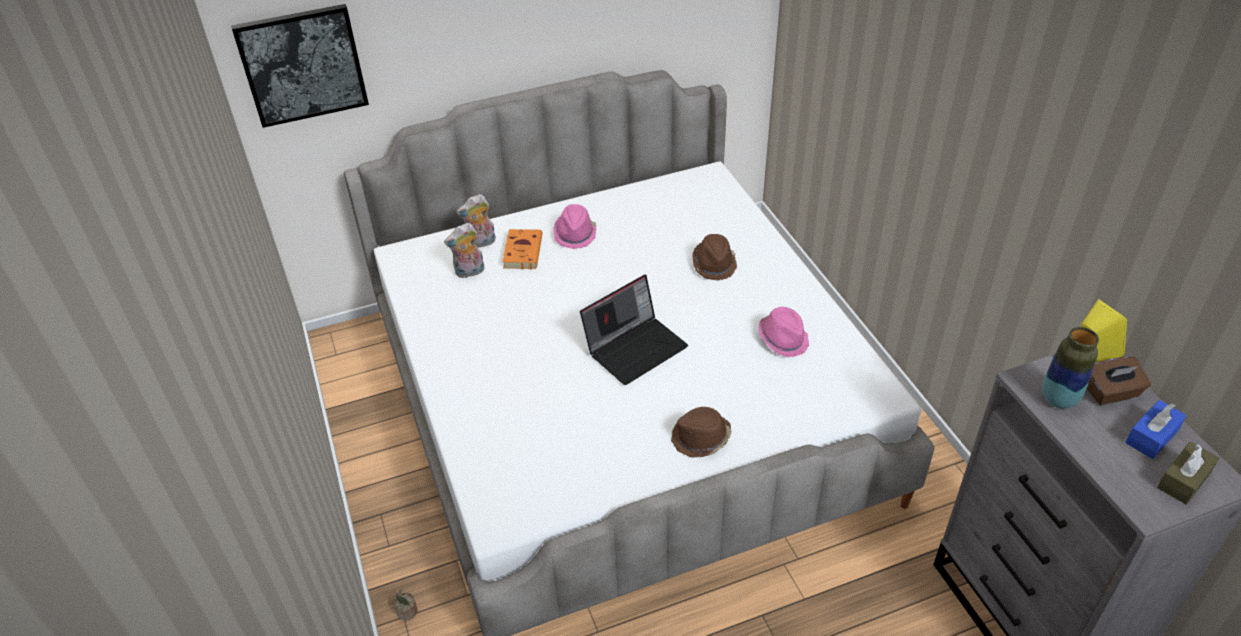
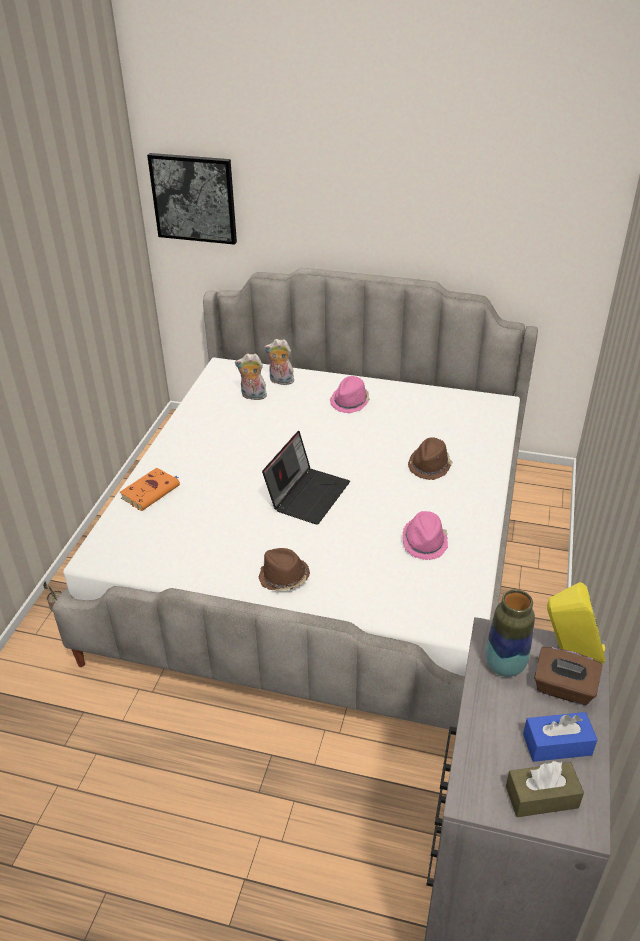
camera: 35 degrees right, 5 degrees down
orange book [502,229,543,269] -> orange book moved to [120,468,180,511]
laptop [580,275,688,385] -> laptop turned 60 degrees counterclockwise [262,431,350,525]

